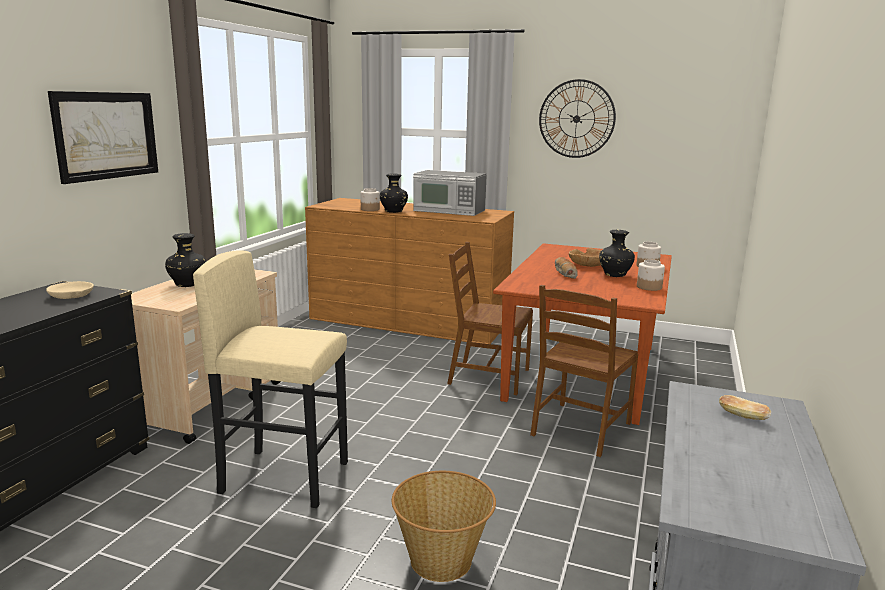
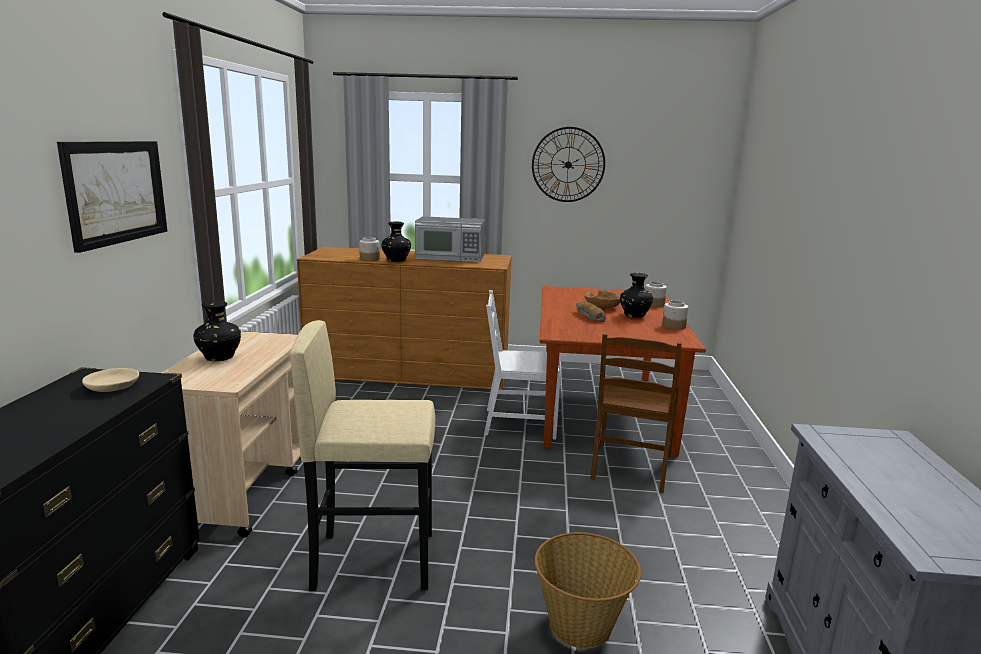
camera: 15 degrees left, 0 degrees up
brown chair [447,242,533,395] -> white chair [484,290,561,439]
bread [719,395,771,420] -> none

